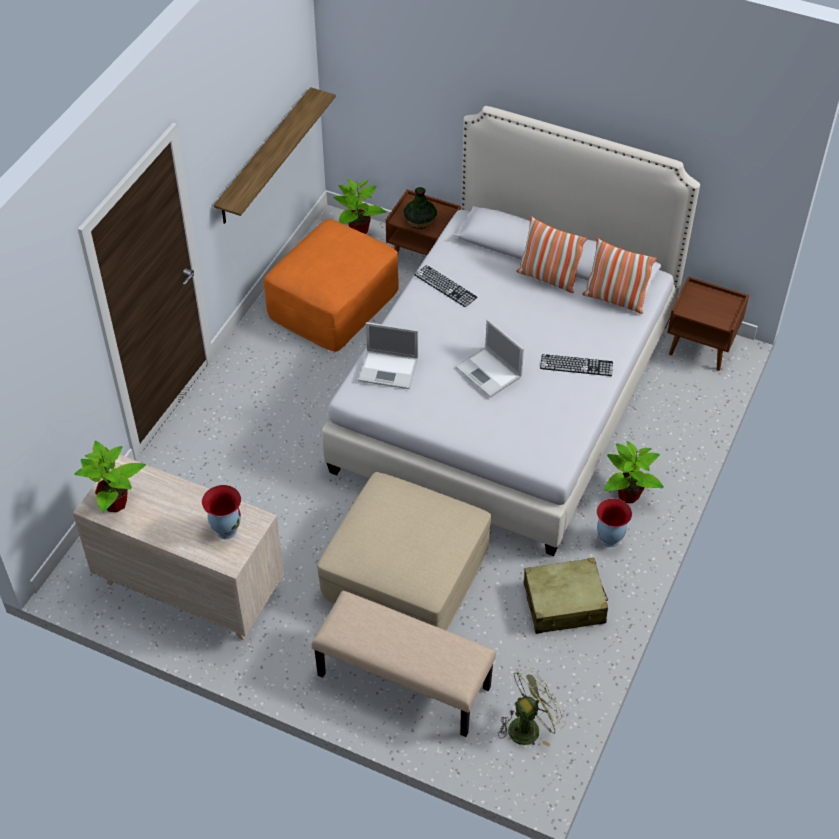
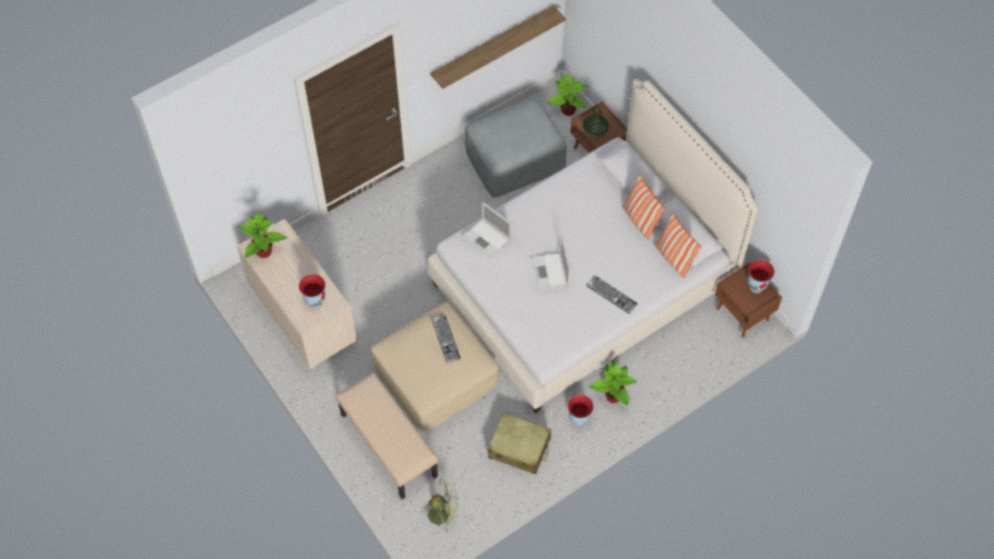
camera: 30 degrees right, 10 degrees up
orange ottoman [264,219,399,352] -> grey ottoman [465,99,567,198]
keyboard [414,265,477,307] -> keyboard moved to [431,314,461,363]
none -> vase [748,260,775,293]

